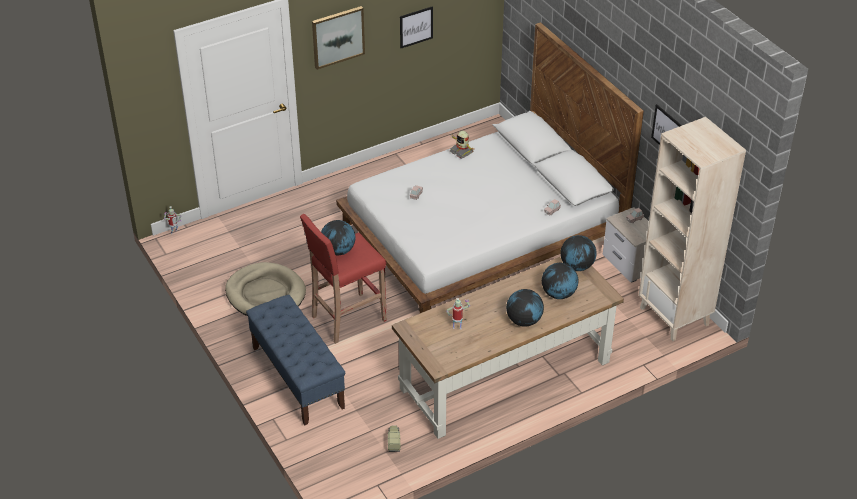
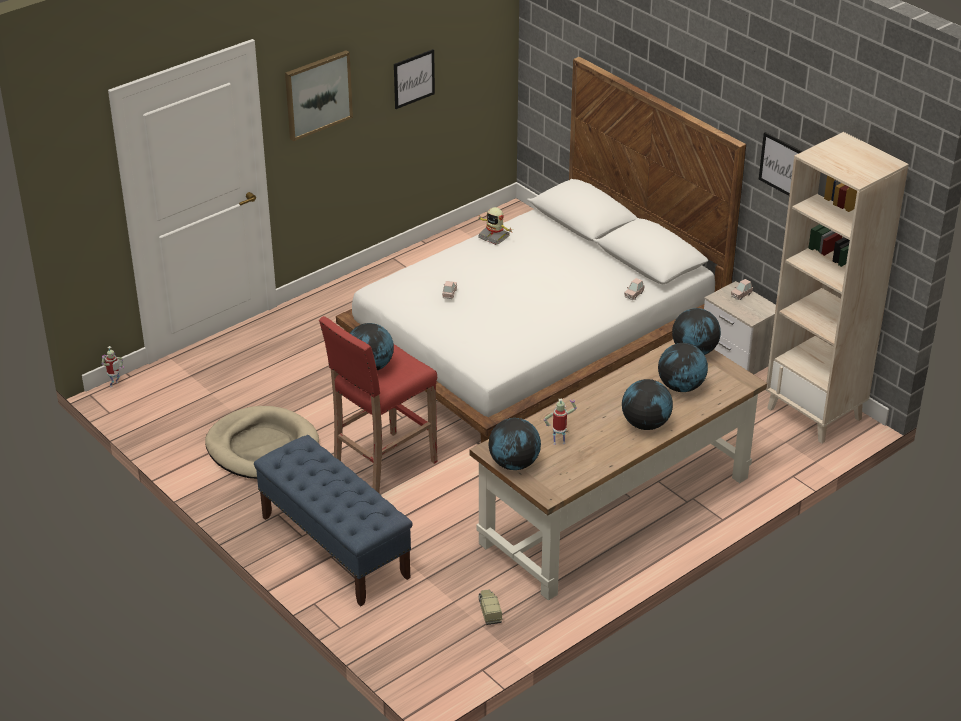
camera: 10 degrees left, 5 degrees down
none -> globe [488,418,541,470]

